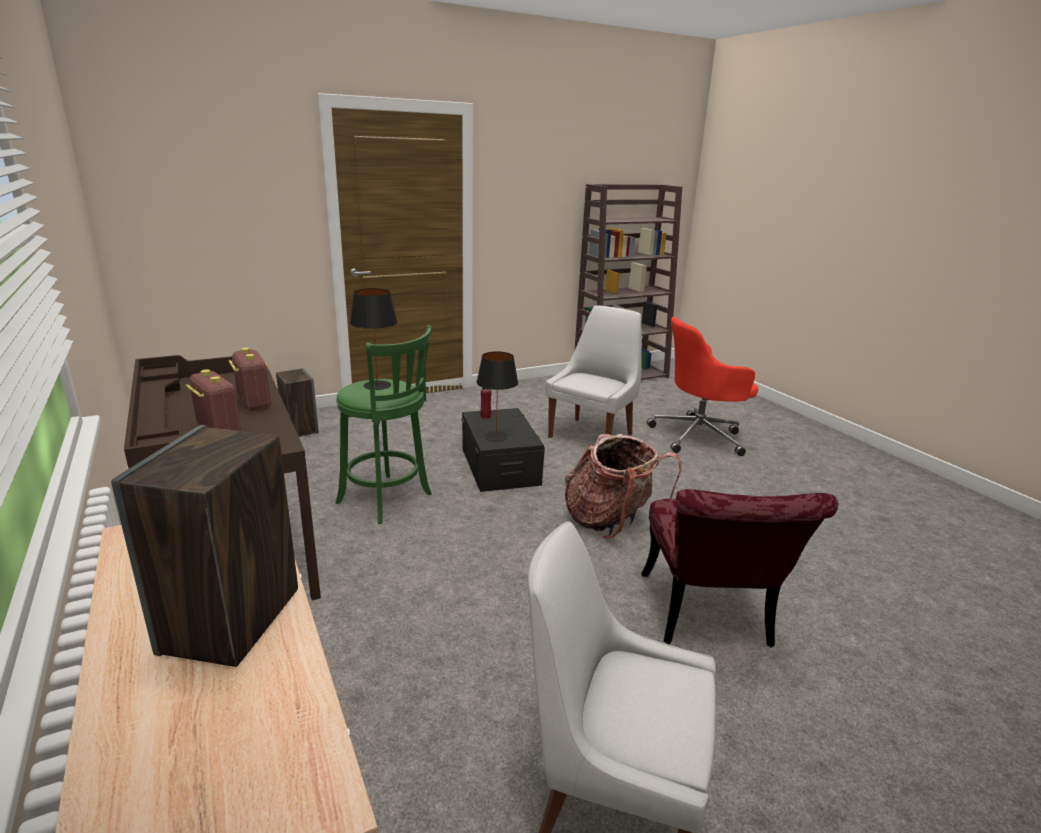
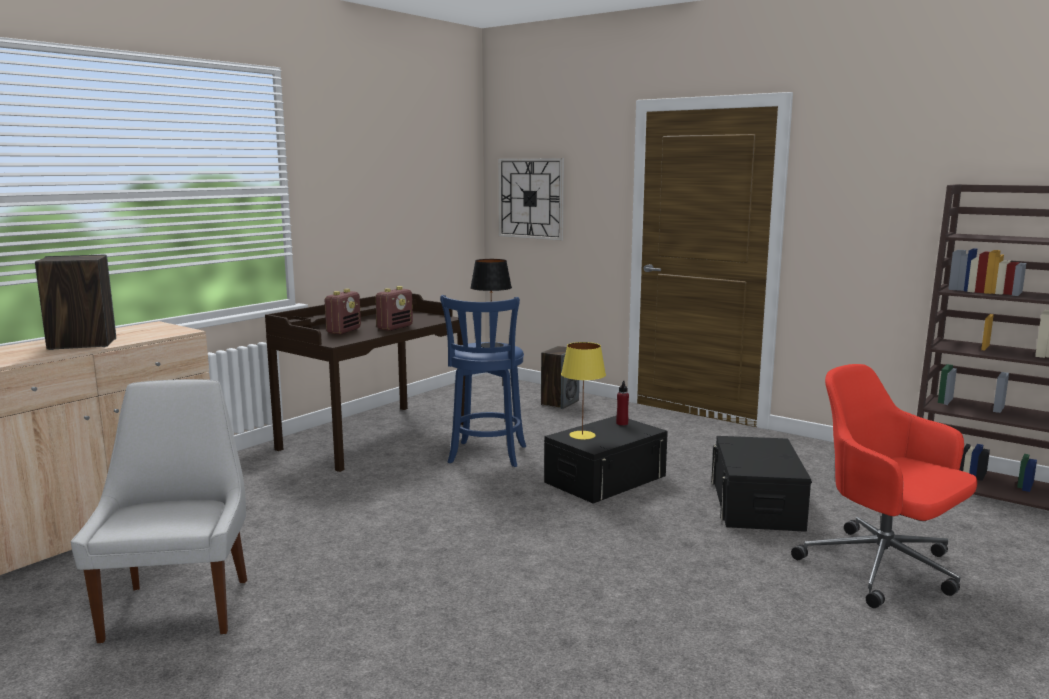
camera: 65 degrees right, 10 degrees down
green stool [336,325,432,524] -> blue stool [440,295,526,467]
black table lamp [476,351,518,442] -> yellow table lamp [561,342,606,440]
white chair [546,305,642,438] -> black storage box [711,436,812,532]
backpack [565,434,681,539] -> none
red chair [641,489,838,648] -> none
none -> wall clock [498,158,564,241]

